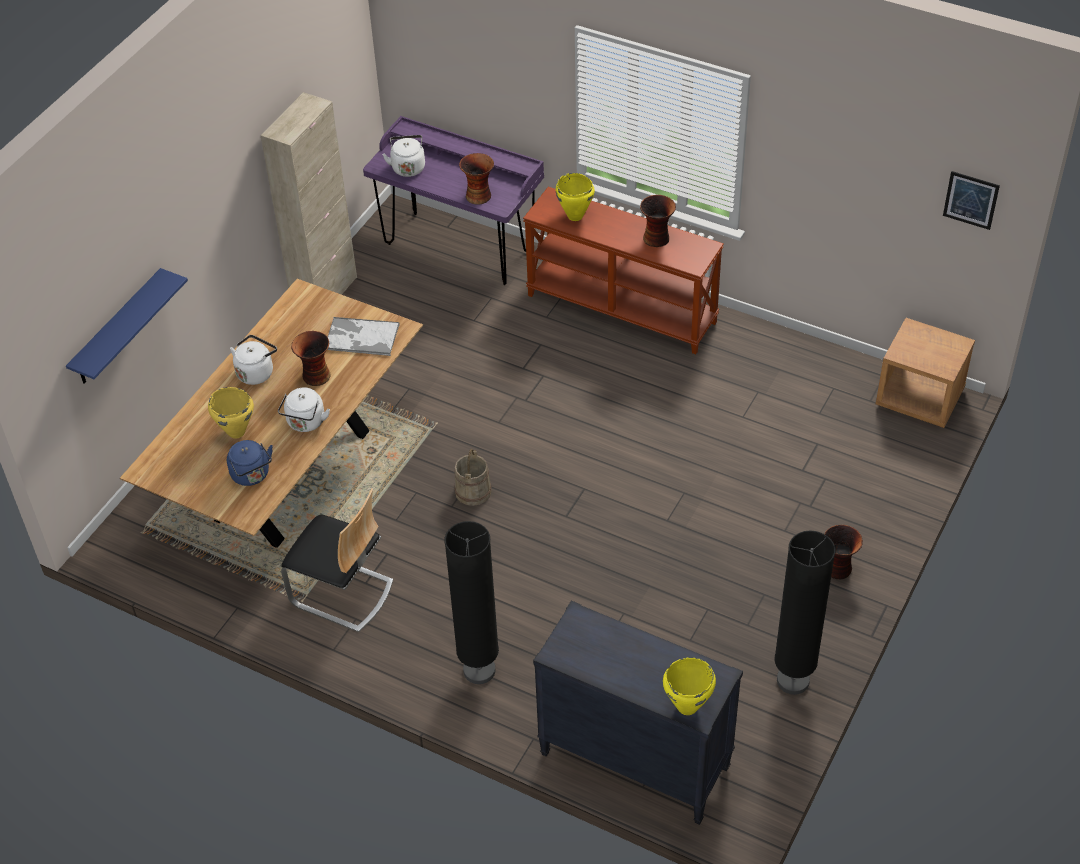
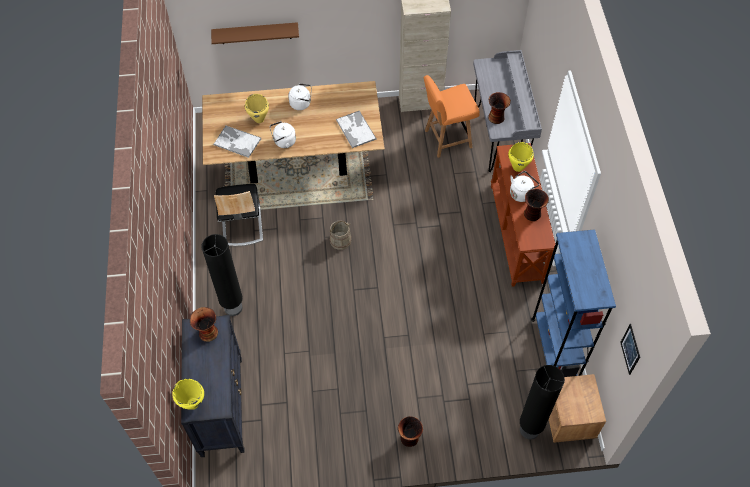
camera: 55 degrees right, 10 degrees up
blue shelf [66,268,188,384] -> brown shelf [211,22,299,44]
blue kettle [227,440,273,486] -> tray [213,126,261,158]
vase [291,331,331,386] -> vase moved to [190,307,218,342]
purple desk [363,116,544,285] -> grey desk [473,50,542,172]
white kettle [382,135,425,177] -> white kettle moved to [510,171,539,202]
black floor lamp [774,531,835,695] -> black floor lamp moved to [520,365,565,440]
none -> orange chair [424,75,480,158]
none -> blue bookcase [531,229,616,377]

